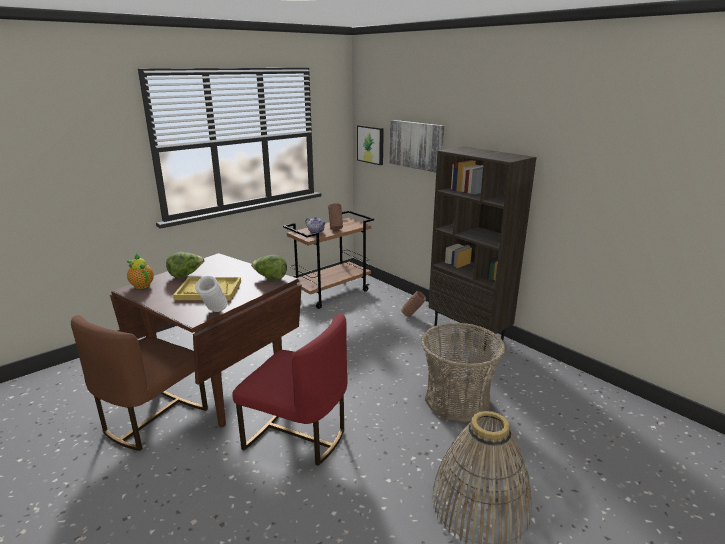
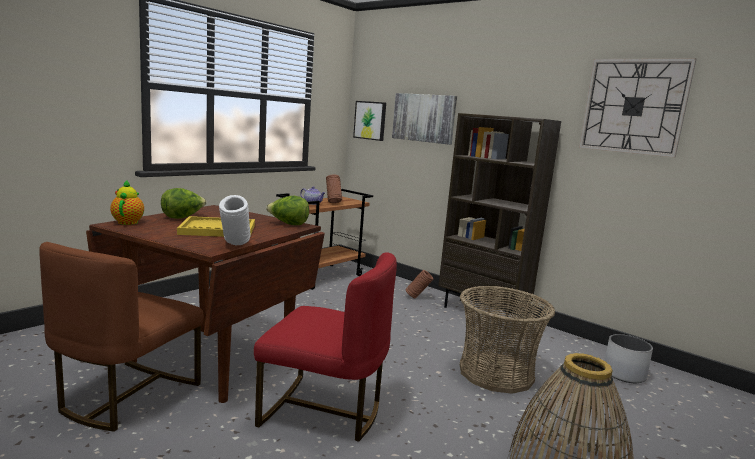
camera: 10 degrees left, 10 degrees down
teapot [127,254,154,289] -> teapot turned 45 degrees clockwise [110,180,144,225]
none -> wall clock [579,58,696,158]
none -> white planter [604,334,653,383]

